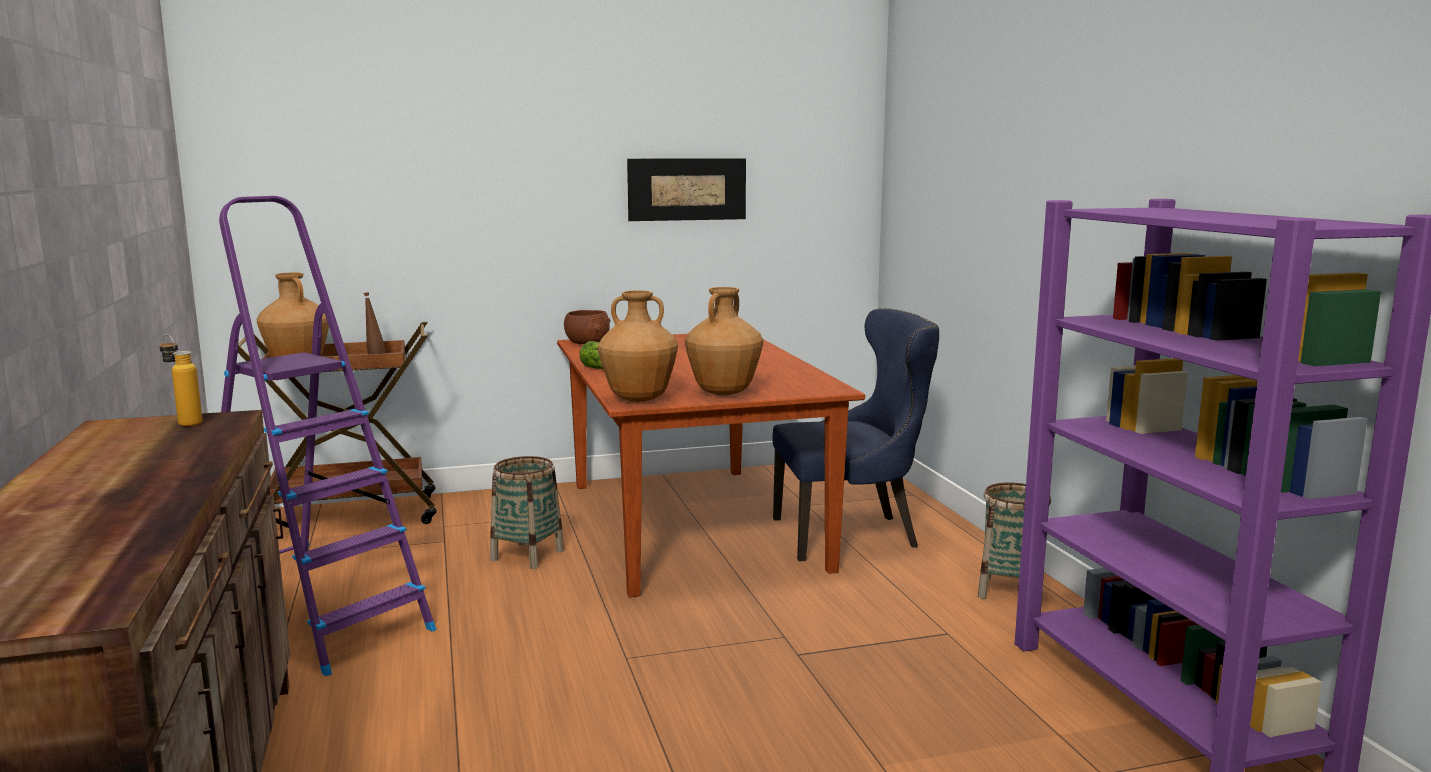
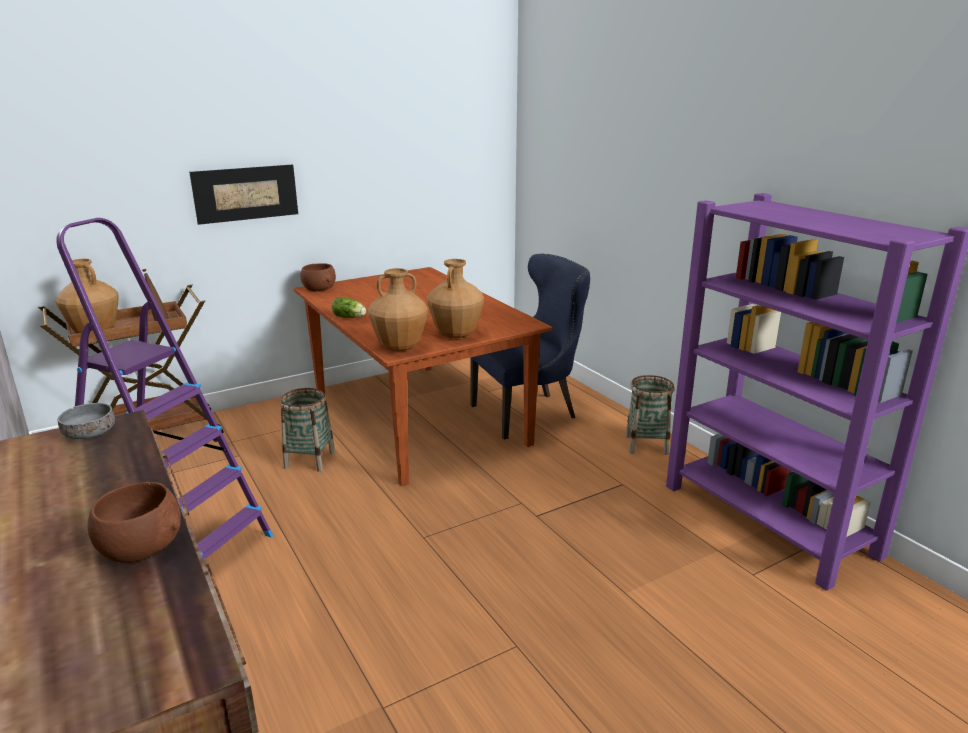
camera: 15 degrees left, 10 degrees up
bottle [159,334,203,426] -> grey bowl [57,403,115,439]
picture [627,158,746,221] -> picture moved to [189,165,298,225]
none -> brown bowl [87,482,181,563]

